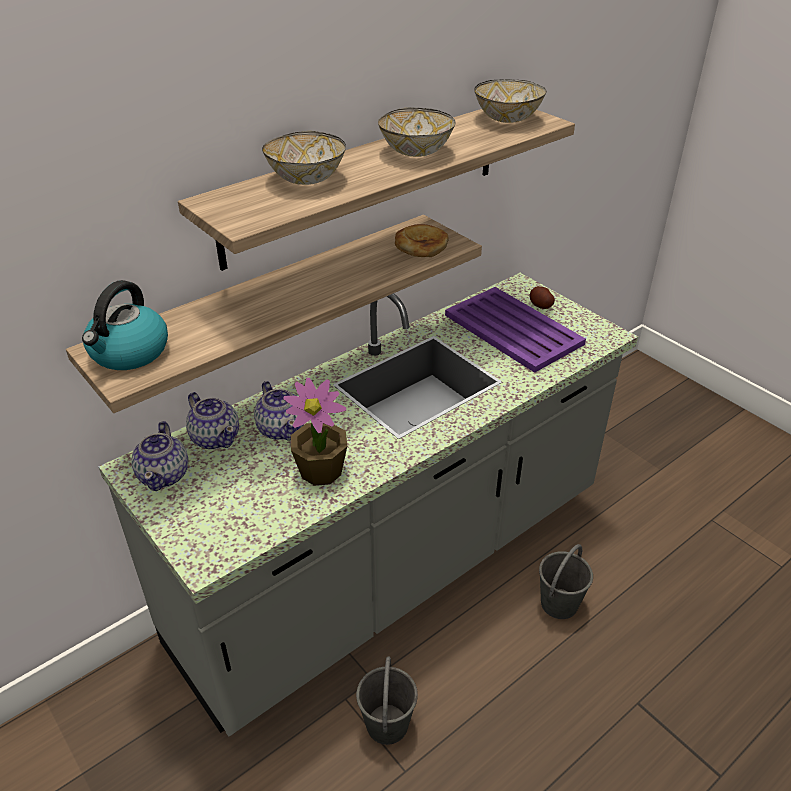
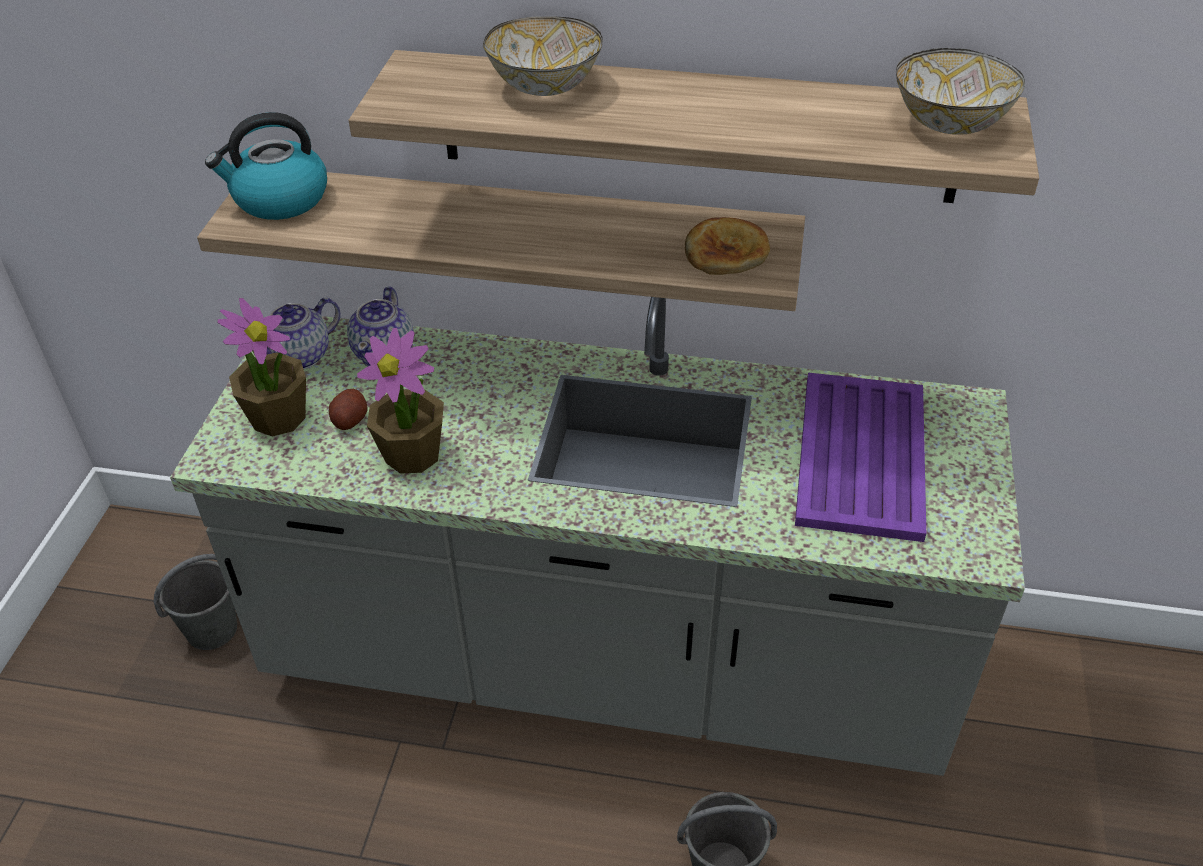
camera: 50 degrees right, 5 degrees up
teapot [254,381,303,440] -> none
grey bucket [356,656,418,745] -> grey bucket moved to [154,554,237,650]
bowl [378,107,456,157] -> none
potato [530,286,555,309] -> potato moved to [329,389,368,430]
none -> potted plant [218,298,306,437]

